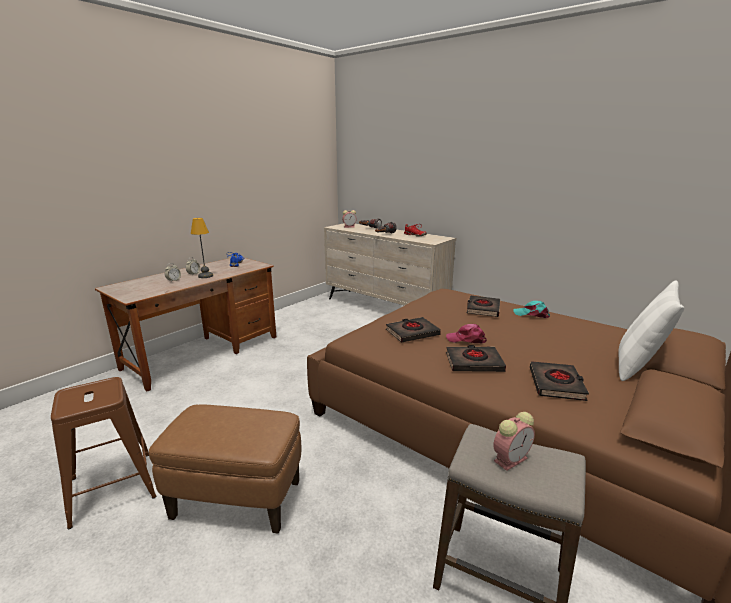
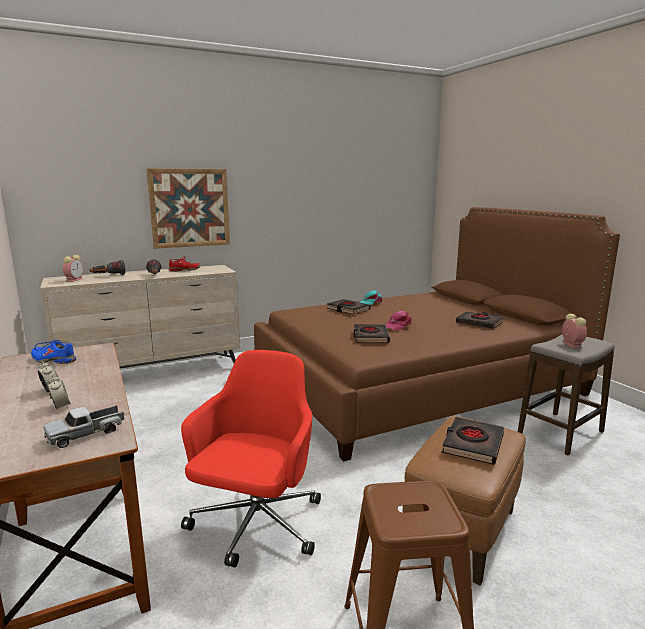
camera: 65 degrees left, 5 degrees down
table lamp [191,218,213,278] -> none
black book [446,345,506,372] -> black book moved to [442,417,504,465]
white pillow [618,280,684,381] -> none
none -> toy truck [43,405,124,448]
none -> picture [146,168,230,249]
none -> red office chair [181,350,321,568]

